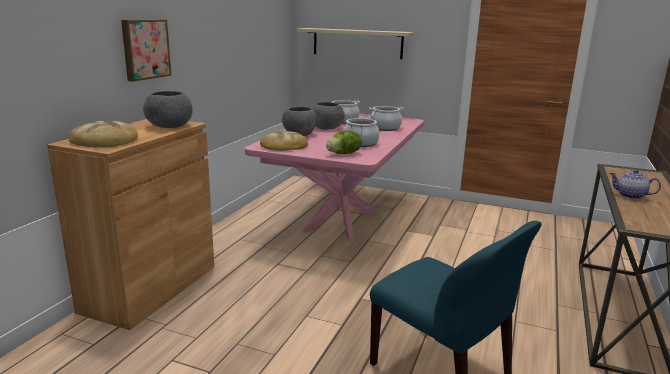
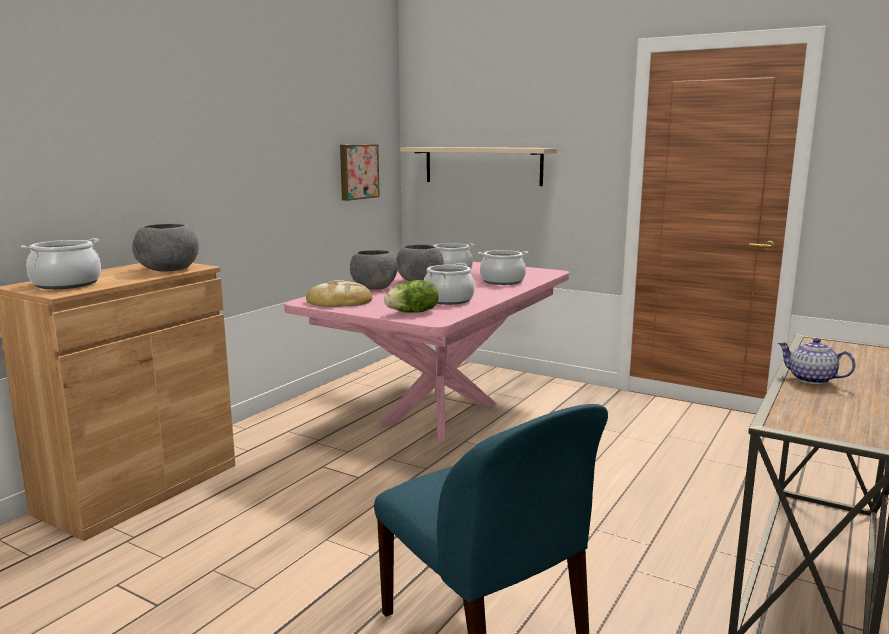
camera: 10 degrees right, 5 degrees down
bread [69,121,138,147] -> cooking pot [21,238,101,289]
picture [121,19,172,82] -> picture moved to [340,144,380,201]

